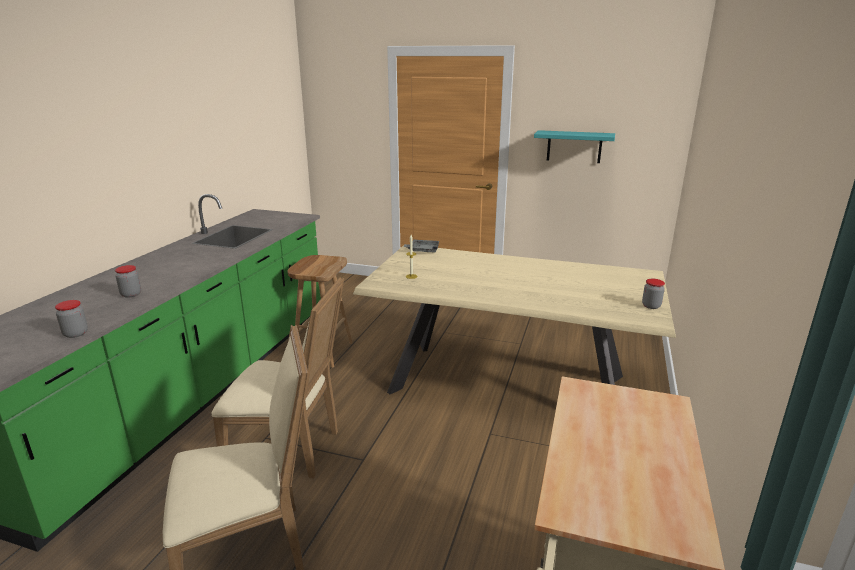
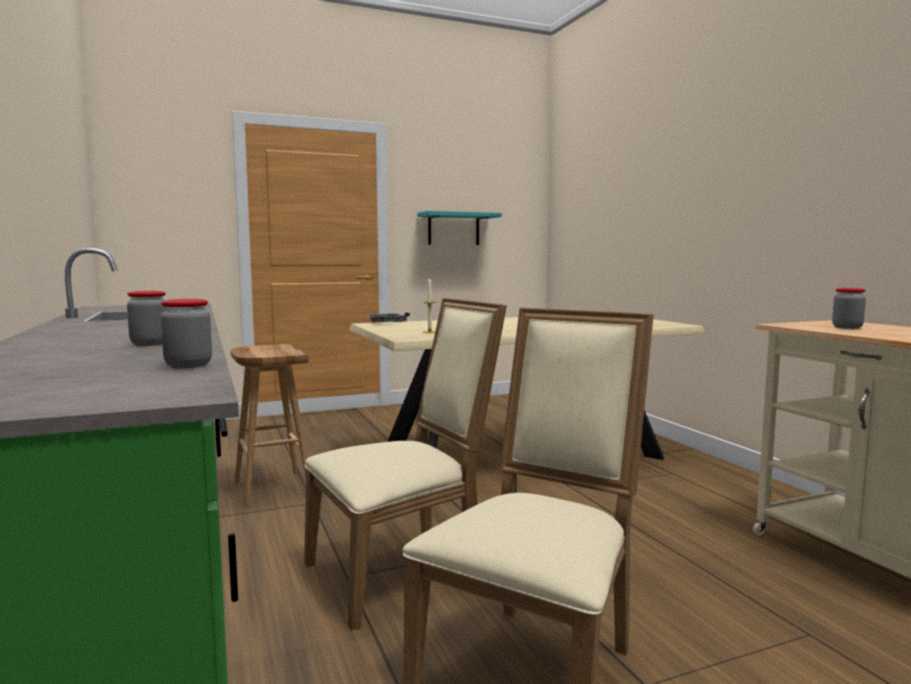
camera: 40 degrees left, 15 degrees down
jar [642,279,665,309] -> jar moved to [832,288,866,329]

